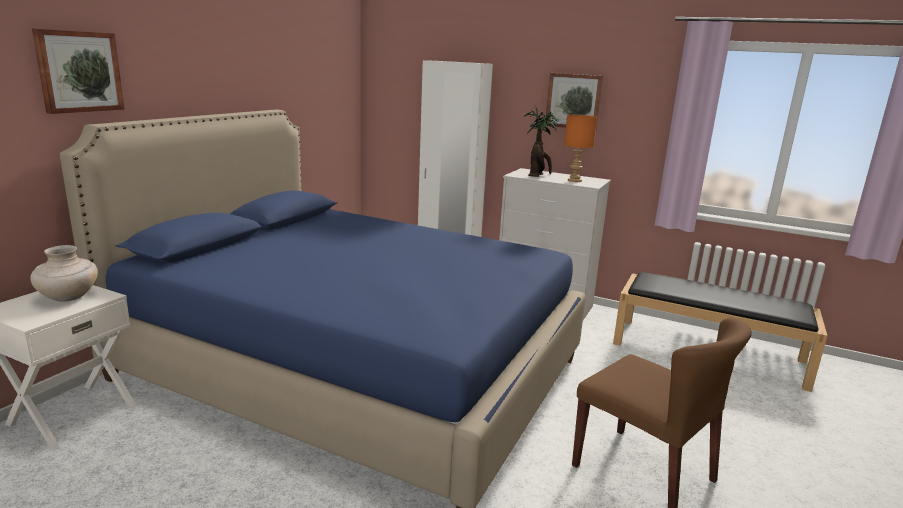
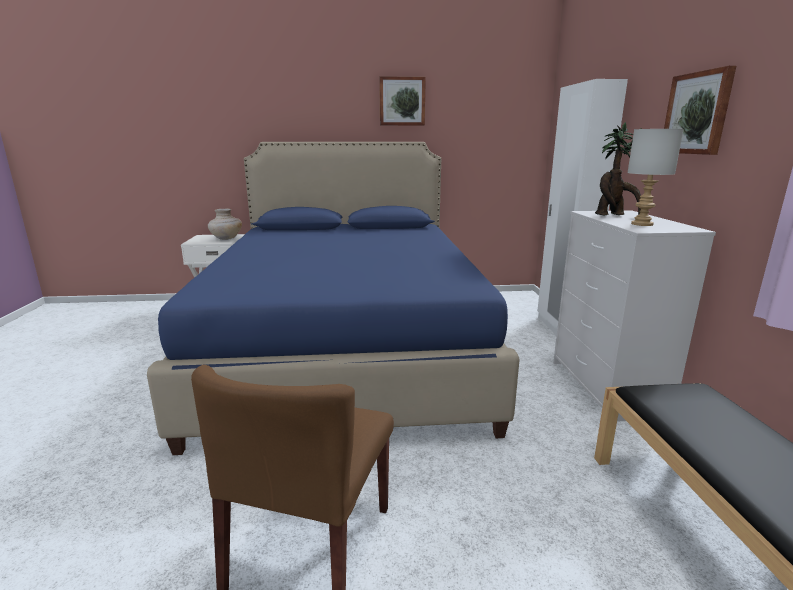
camera: 60 degrees right, 0 degrees up
picture [32,29,124,114] -> picture moved to [379,76,426,126]
orange table lamp [564,115,597,182] -> grey table lamp [627,129,684,226]

